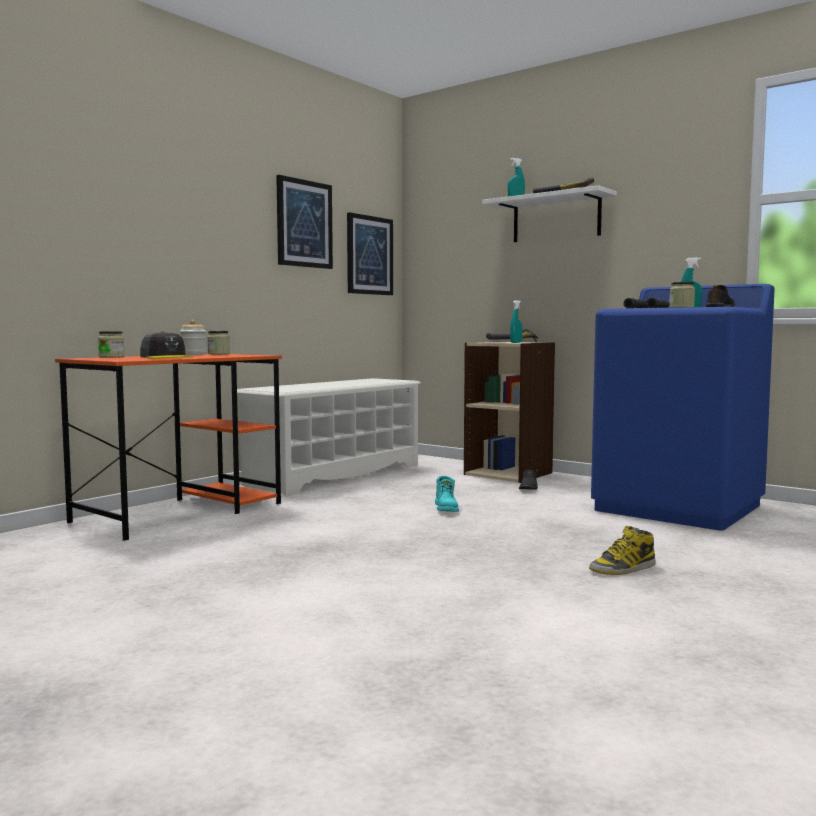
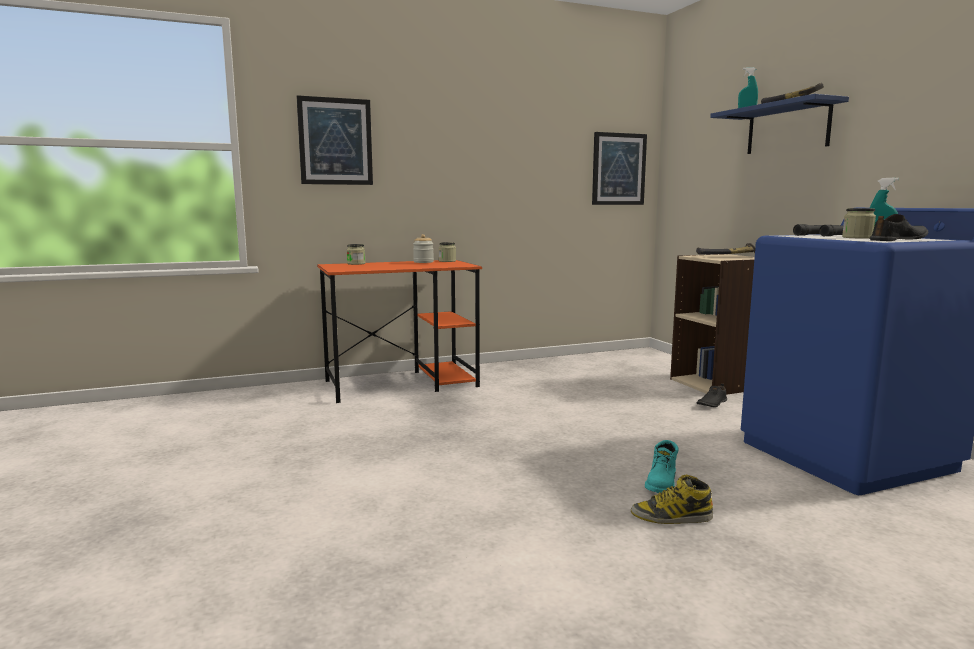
camera: 30 degrees right, 5 degrees up
grey cap [140,331,193,359] -> none
white shoe rack [237,378,421,496] -> none
picture [276,175,333,269] -> picture moved to [296,95,373,185]
turquoise boot [435,476,459,512] -> turquoise boot moved to [645,440,678,493]
white shelf [482,185,617,242] -> blue shelf [710,94,849,154]
turquoise spray bottle [510,300,523,343] -> none

